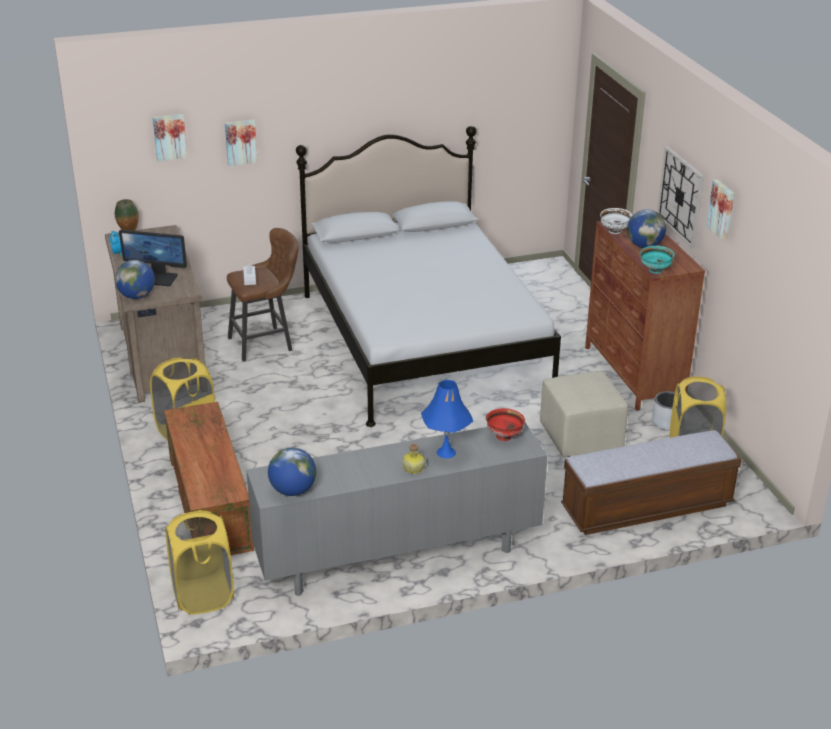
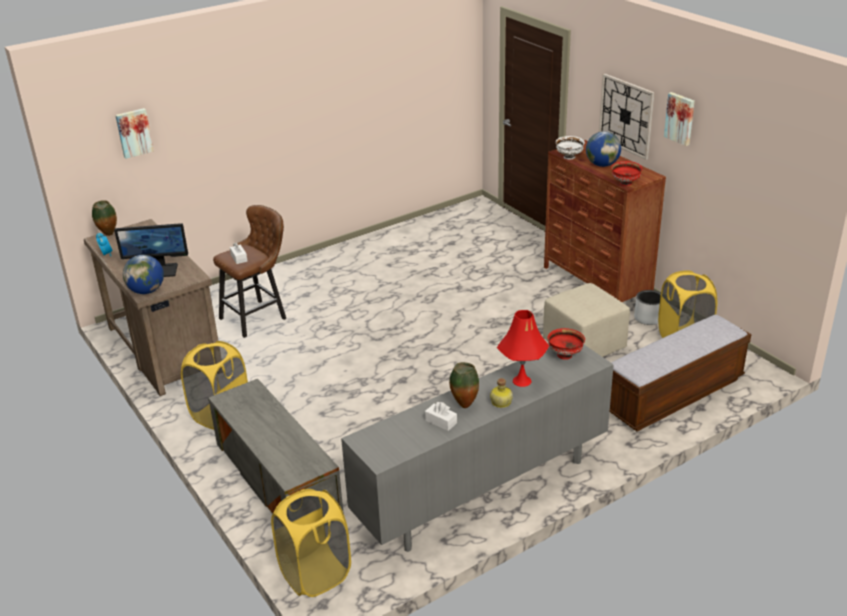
camera: 15 degrees left, 0 degrees up
brown bench [164,402,254,555] -> grey bench [208,379,344,514]
picture [225,119,258,166] -> none
globe [268,448,316,496] -> none
white bed [296,126,561,427] -> none
blue table lamp [421,380,473,458] -> red table lamp [497,310,549,387]
turquoise bowl [640,246,675,274] -> red bowl [611,161,643,186]
none -> white tissue box [425,402,457,431]
none -> vase [449,362,479,408]

